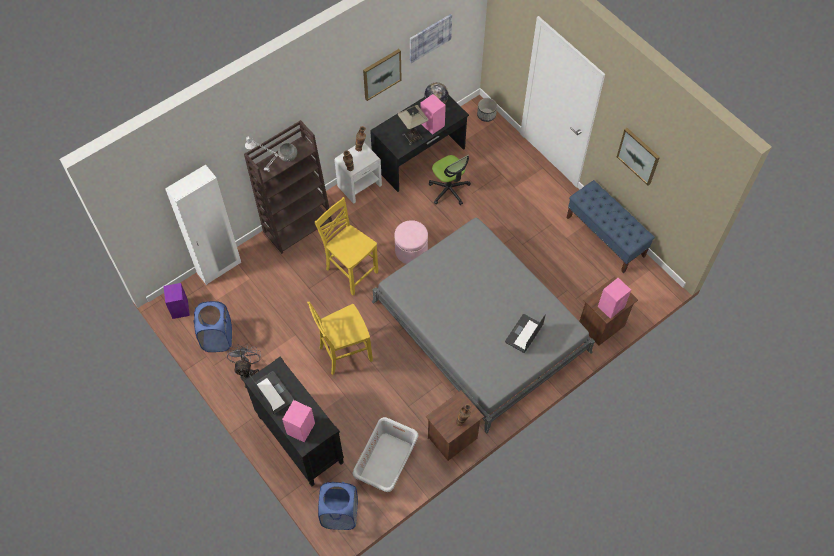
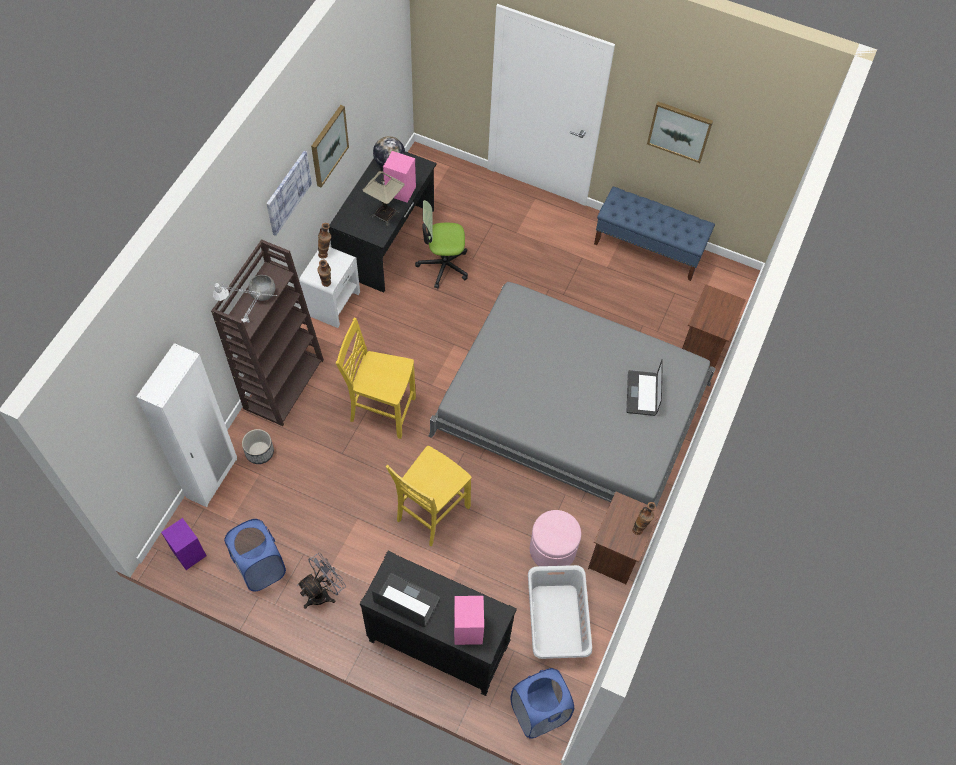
camera: 30 degrees left, 0 degrees up
grey fan [227,344,261,388] -> grey fan turned 75 degrees clockwise [297,553,346,609]
pink ottoman [394,220,428,264] -> pink ottoman moved to [530,510,581,566]
picture [410,14,452,63] -> picture moved to [266,151,312,236]
office chair [429,155,471,205] -> office chair turned 150 degrees clockwise [415,200,468,289]
planter [477,98,497,122] -> planter moved to [242,429,274,464]
pink speaker [598,278,631,319] -> none

